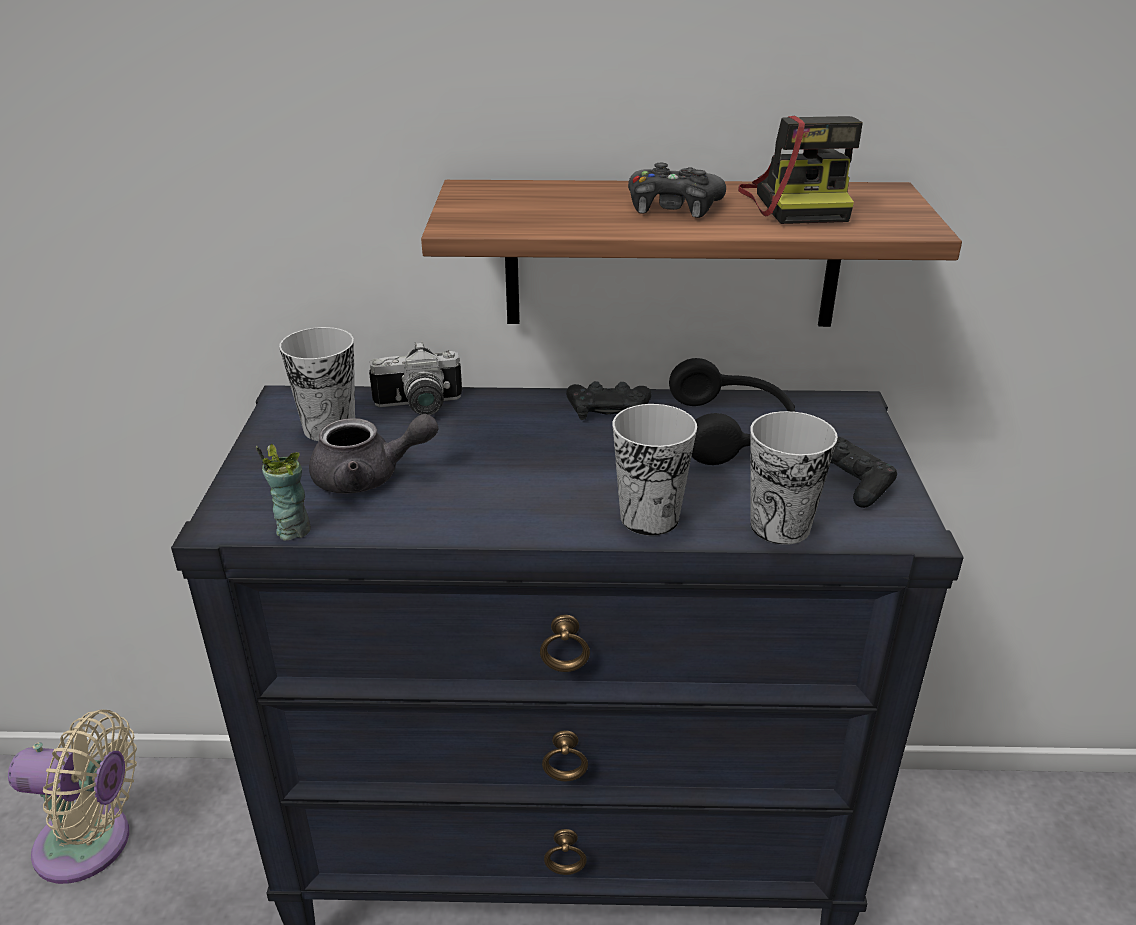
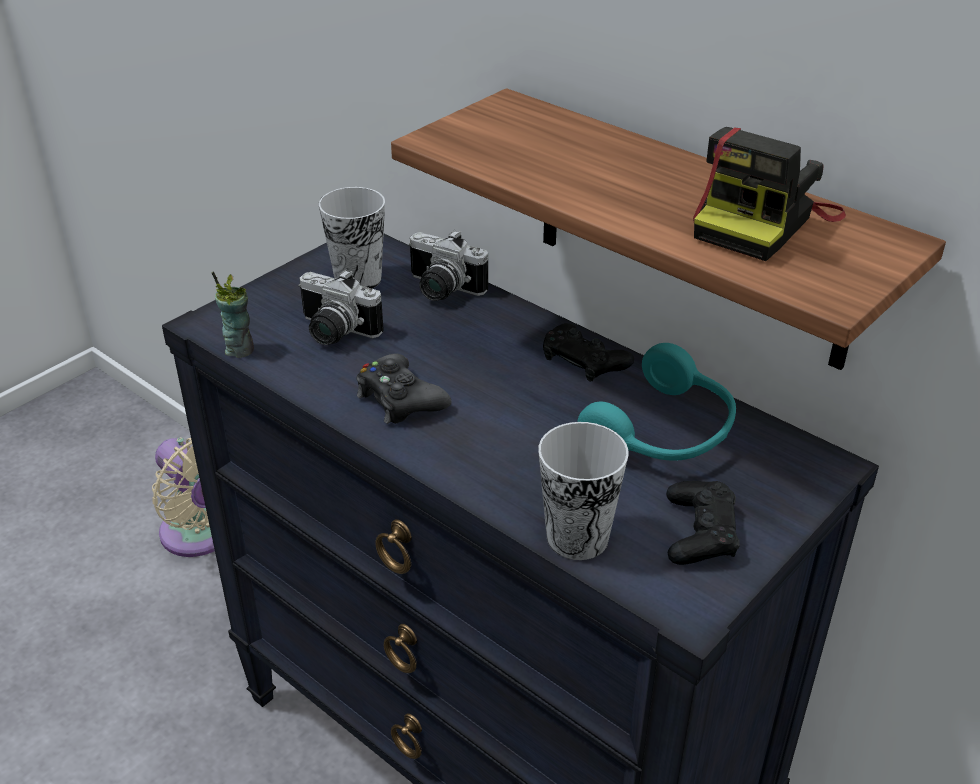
camera: 40 degrees right, 5 degrees up
grey teapot [309,414,439,494] -> camera [298,270,384,345]
cup [613,404,697,536] -> none
black game controller [628,163,726,218] -> black game controller moved to [357,354,451,424]
black headphones [669,358,795,465] -> turquoise headphones [577,343,736,461]

